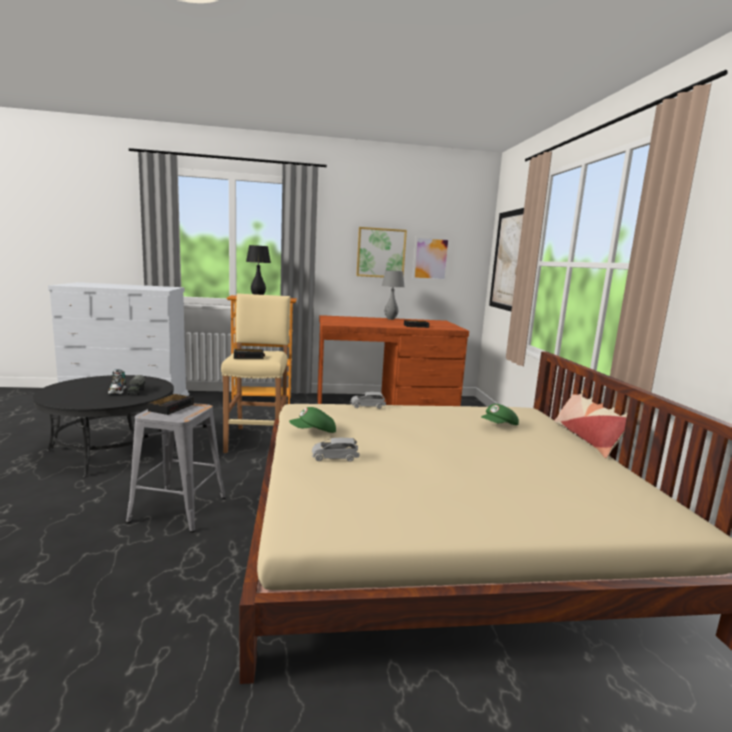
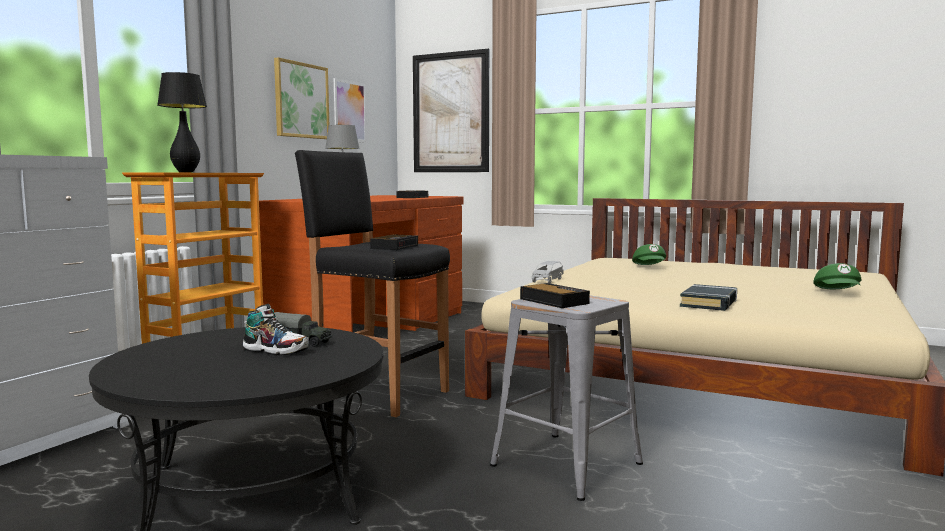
camera: 55 degrees left, 5 degrees down
beige stool [221,293,290,453] -> black stool [295,150,450,417]
green cap [289,407,336,433] -> green cap moved to [813,263,862,289]
grey toy car [312,438,359,462] -> black book [680,284,737,311]
pillow [554,390,627,458] -> none

